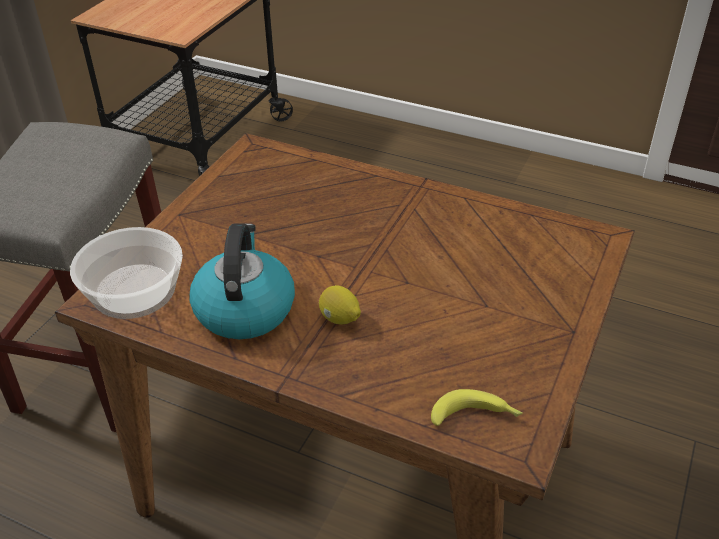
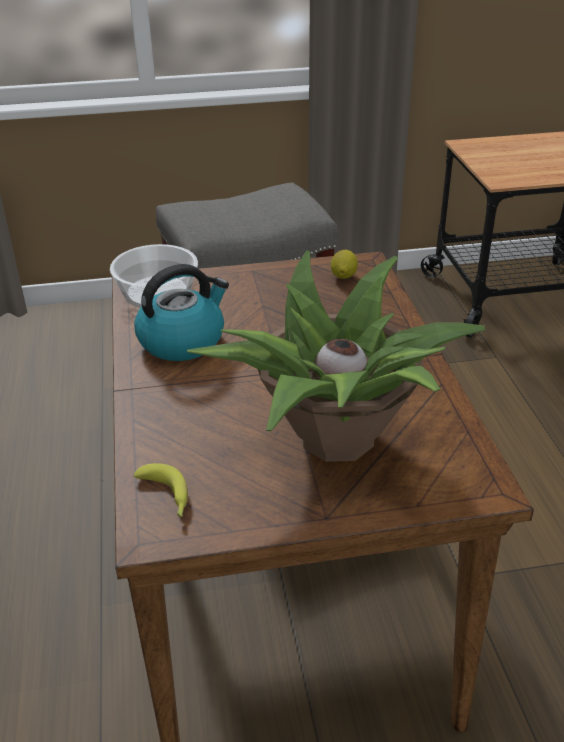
camera: 55 degrees right, 5 degrees down
lemon [319,285,361,324] -> lemon moved to [331,250,358,279]
none -> potted plant [187,251,485,462]

